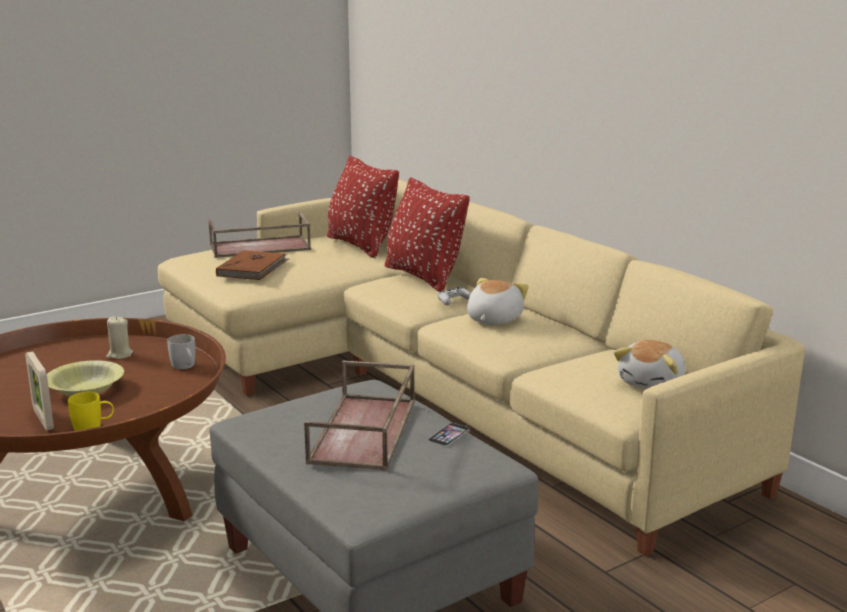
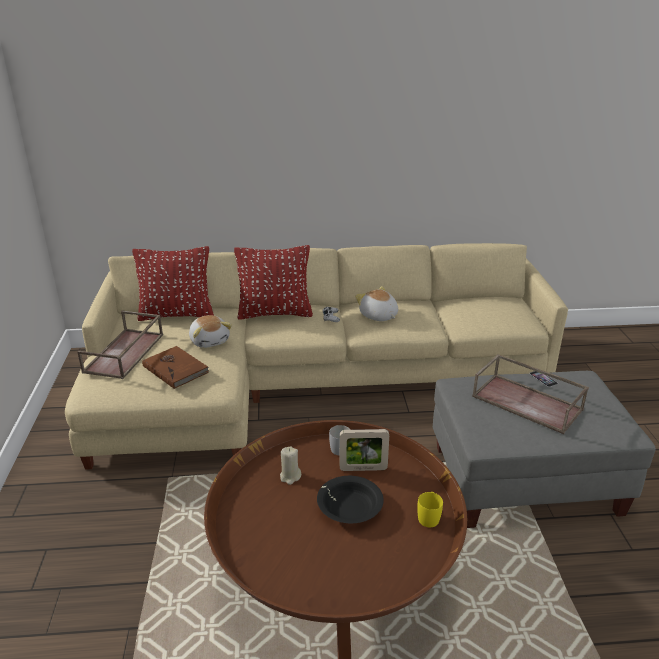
camera: 60 degrees left, 10 degrees up
picture frame [25,351,54,430] -> picture frame moved to [339,429,389,471]
yellow bowl [47,360,124,396] -> black bowl [317,476,384,523]
plush toy [614,340,686,389] -> plush toy moved to [189,315,232,348]

